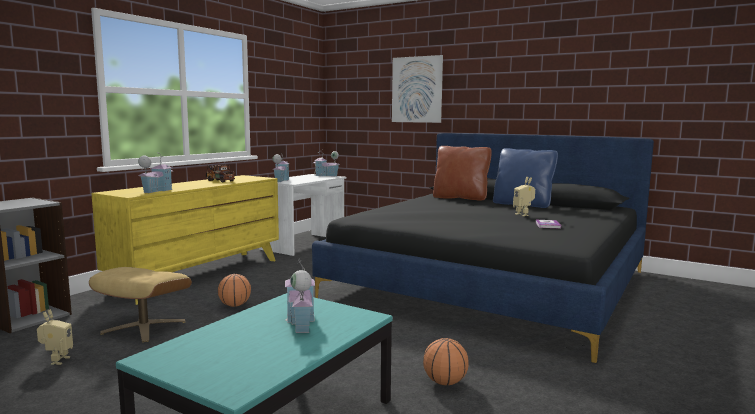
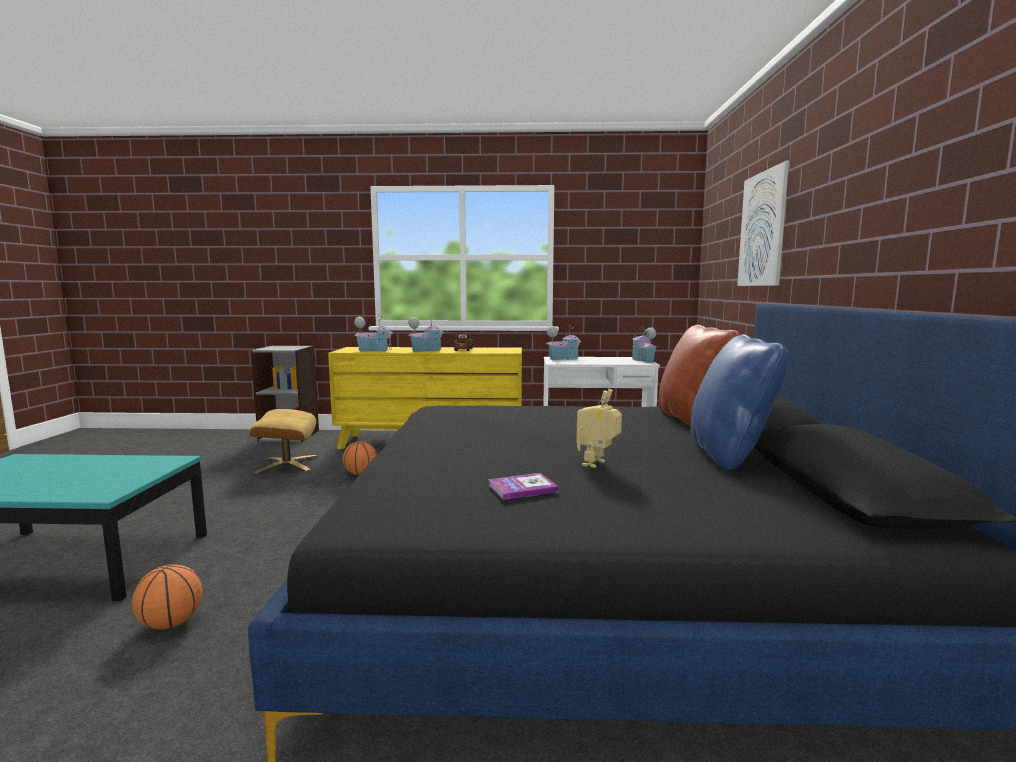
camera: 60 degrees right, 0 degrees up
toy robot [37,309,73,365] -> none
toy house [285,258,315,333] -> toy house moved to [408,315,443,352]

